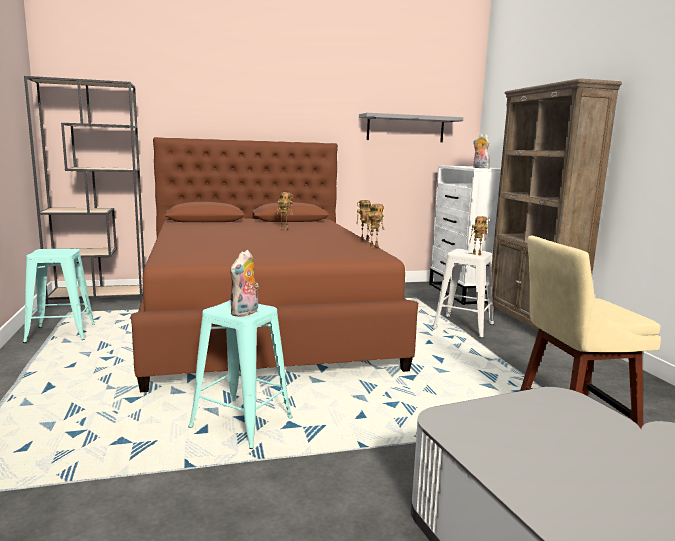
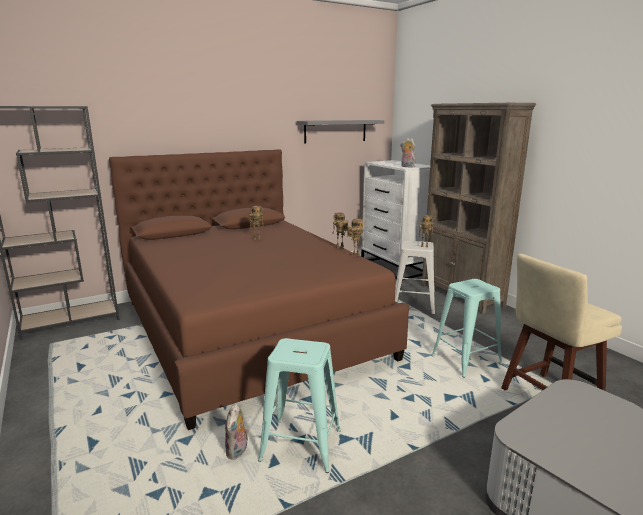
camera: 15 degrees left, 5 degrees up
turquoise stool [23,249,95,343] -> turquoise stool moved to [431,279,503,378]
plush toy [230,250,259,317] -> plush toy moved to [225,403,249,460]

